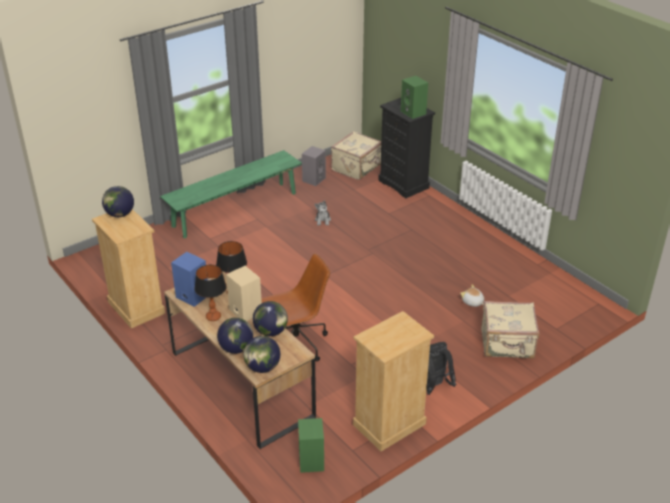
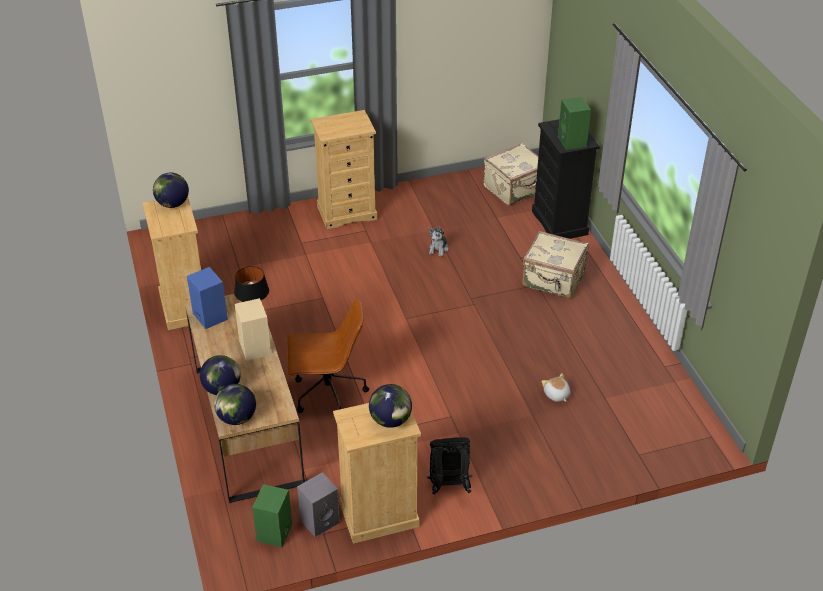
camera: 20 degrees right, 5 degrees up
green bench [160,150,302,238] -> beige dresser [311,110,377,229]
table lamp [194,265,227,321] -> none
globe [253,301,288,336] -> globe moved to [369,384,412,428]
grey speaker [302,146,326,186] -> grey speaker moved to [297,472,340,538]
beige suitcase [481,301,539,359] -> beige suitcase moved to [522,231,589,299]

